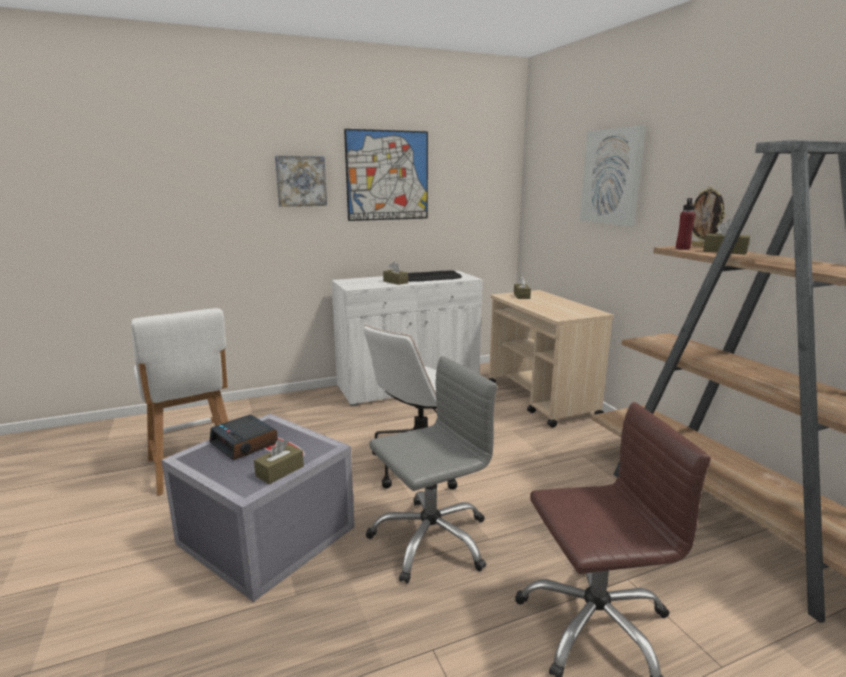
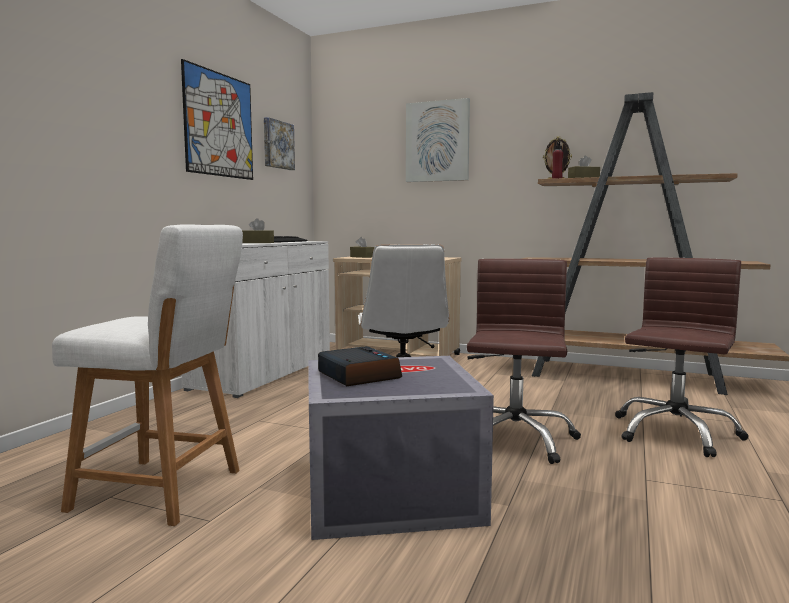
camera: 45 degrees left, 10 degrees down
alarm clock [209,415,278,460] -> alarm clock turned 120 degrees counterclockwise [318,346,402,386]
brown tissue box [254,439,304,484] -> none
picture [275,156,327,207] -> picture moved to [264,117,295,170]
grey office chair [366,356,497,584] -> brown office chair [467,259,581,464]

